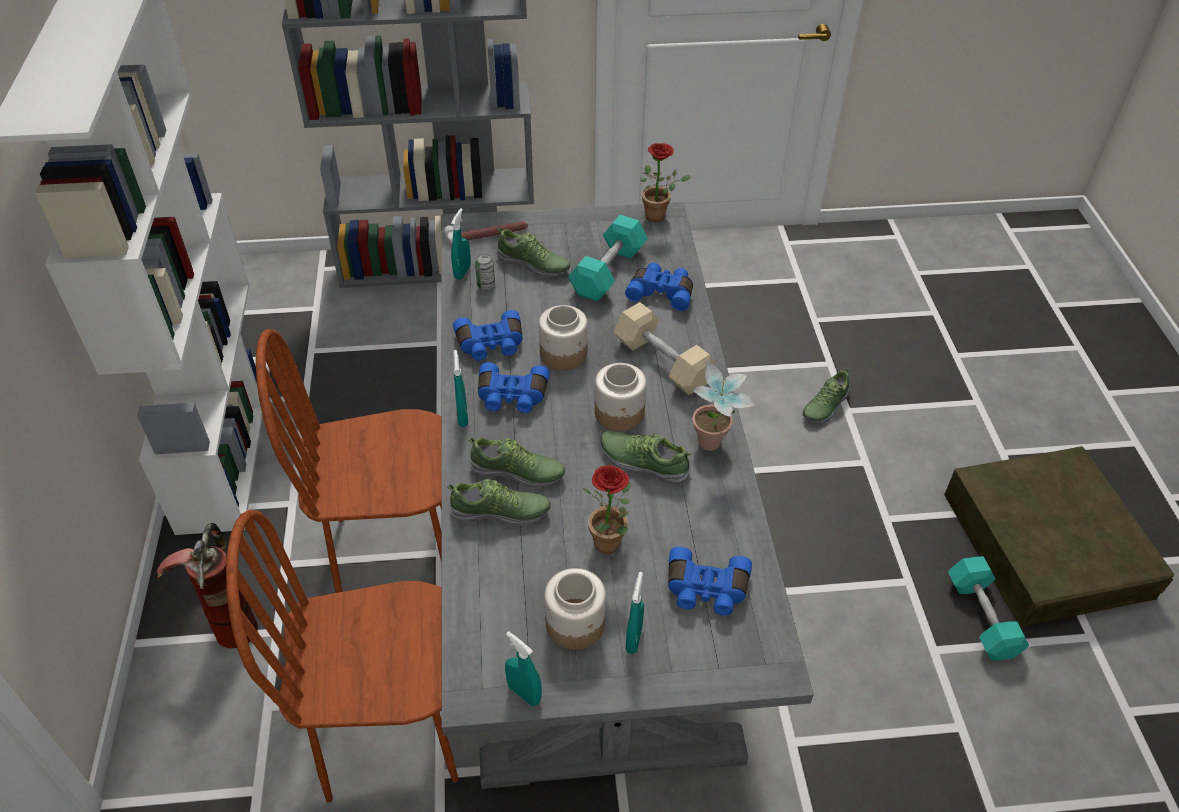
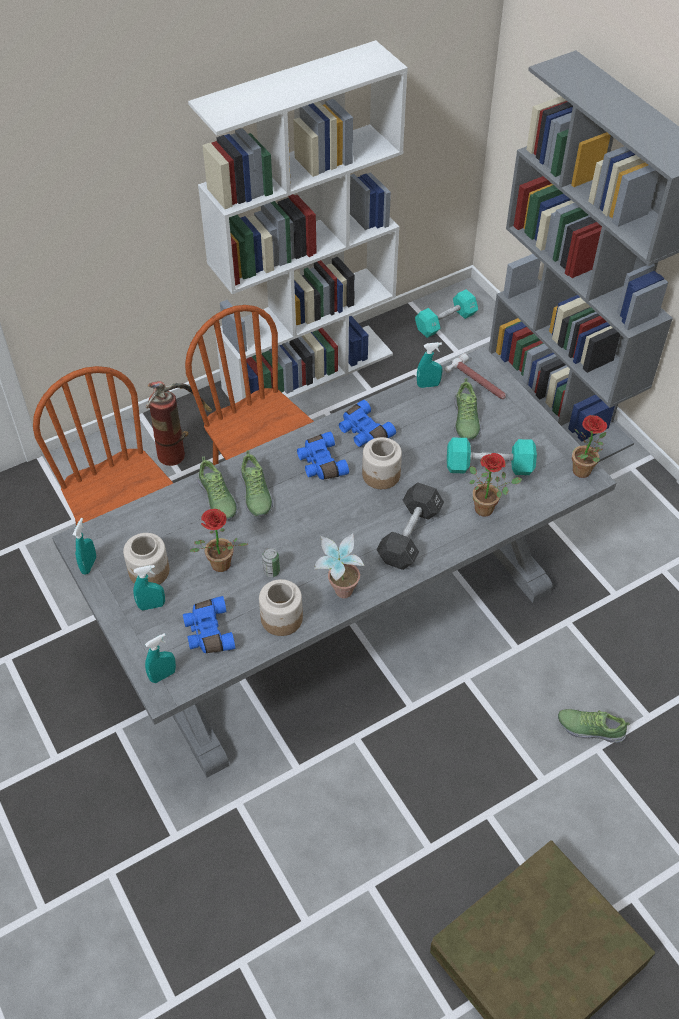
camera: 65 degrees right, 5 degrees up
turquoise spray bottle [453,350,468,427] -> turquoise spray bottle moved to [145,633,176,683]
can [475,254,495,290] -> can moved to [262,548,280,577]
jar [595,363,647,431] -> jar moved to [259,579,303,636]
shoe [600,431,691,484] -> none
beige dumbbell [613,302,716,395] -> black dumbbell [376,482,444,570]
blue binoculars [625,263,693,311] -> potted plant [469,453,522,517]
turquoise dumbbell [948,556,1029,661] -> turquoise dumbbell moved to [415,289,478,338]

